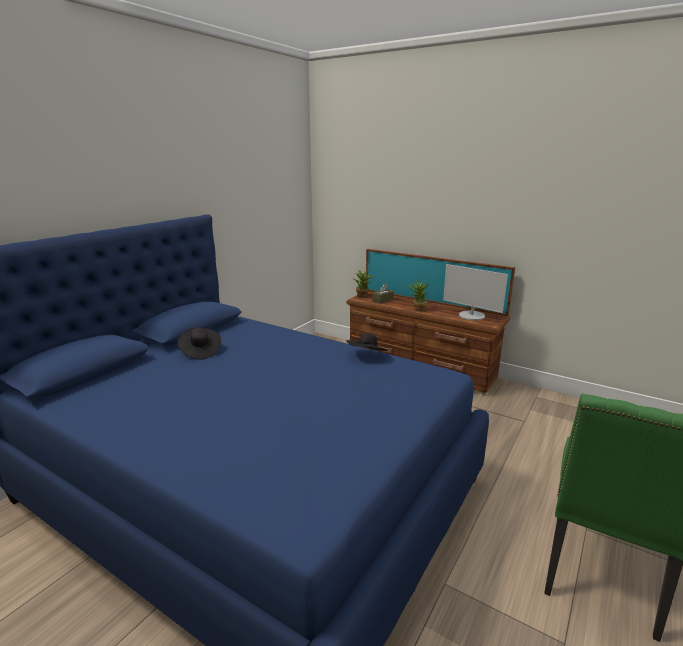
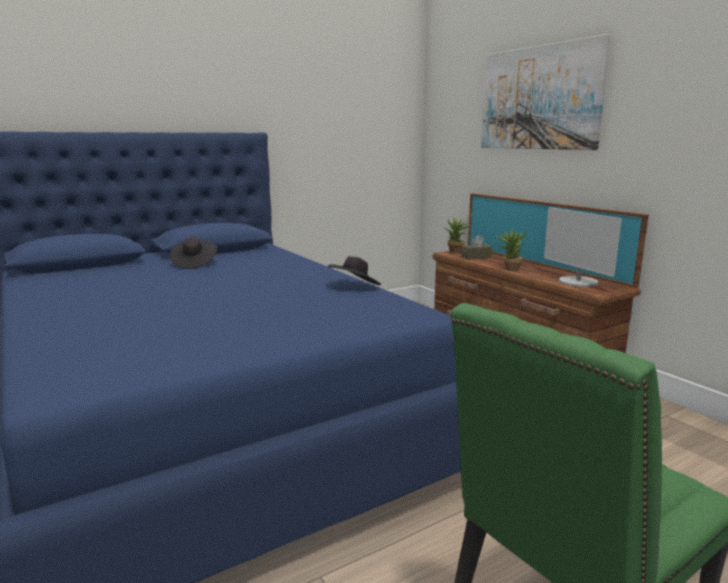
camera: 25 degrees right, 5 degrees down
none -> picture [481,34,611,150]

